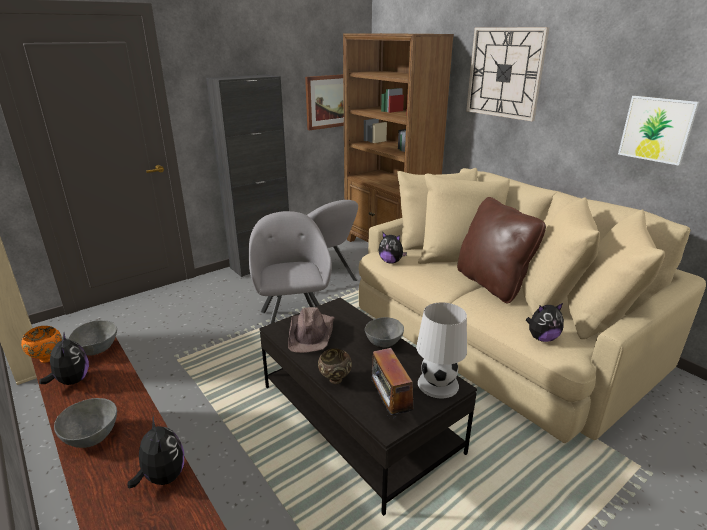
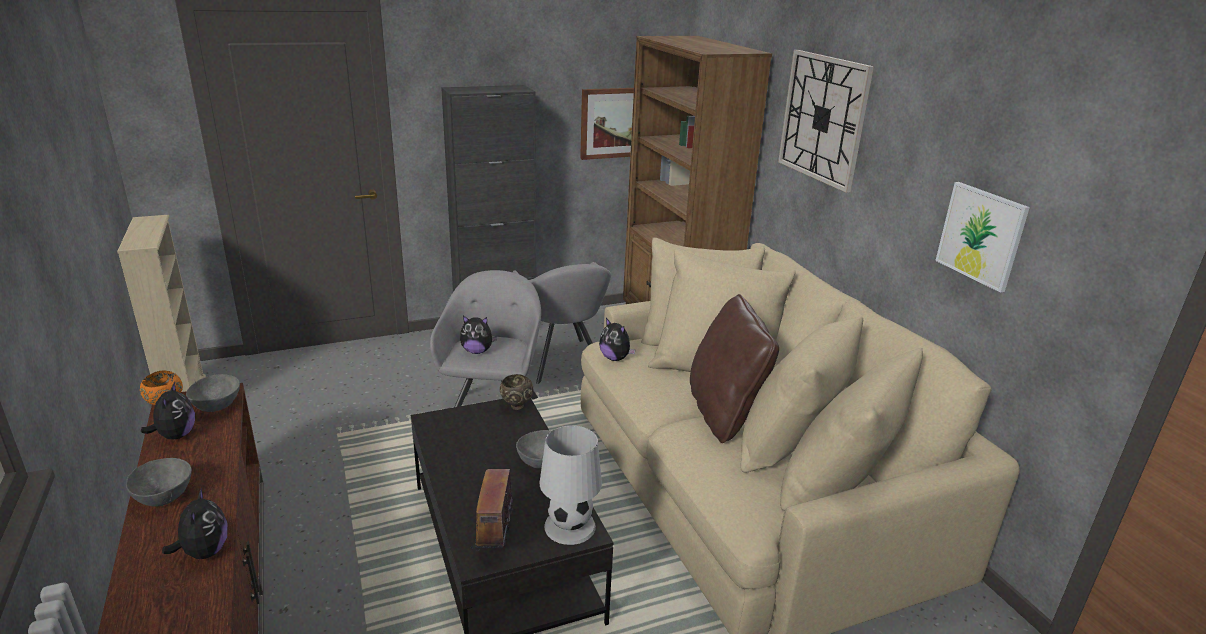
camera: 15 degrees right, 0 degrees up
brown hat [288,307,335,353] -> none
brown bowl [318,348,352,384] -> brown bowl moved to [500,374,533,410]
plush toy [526,303,564,342] -> plush toy moved to [460,316,497,354]

